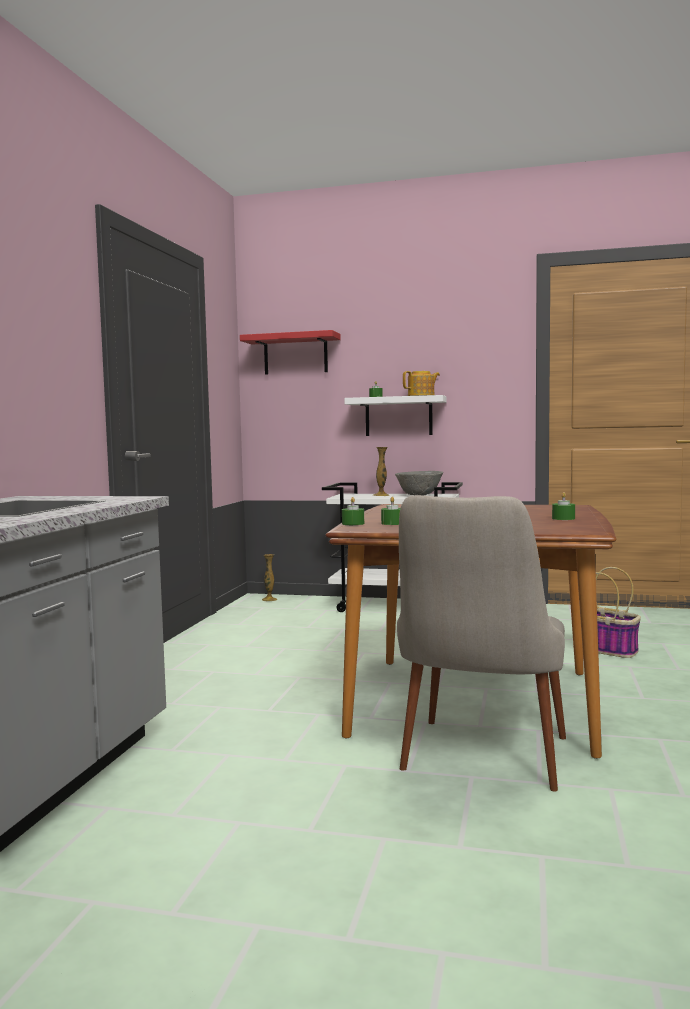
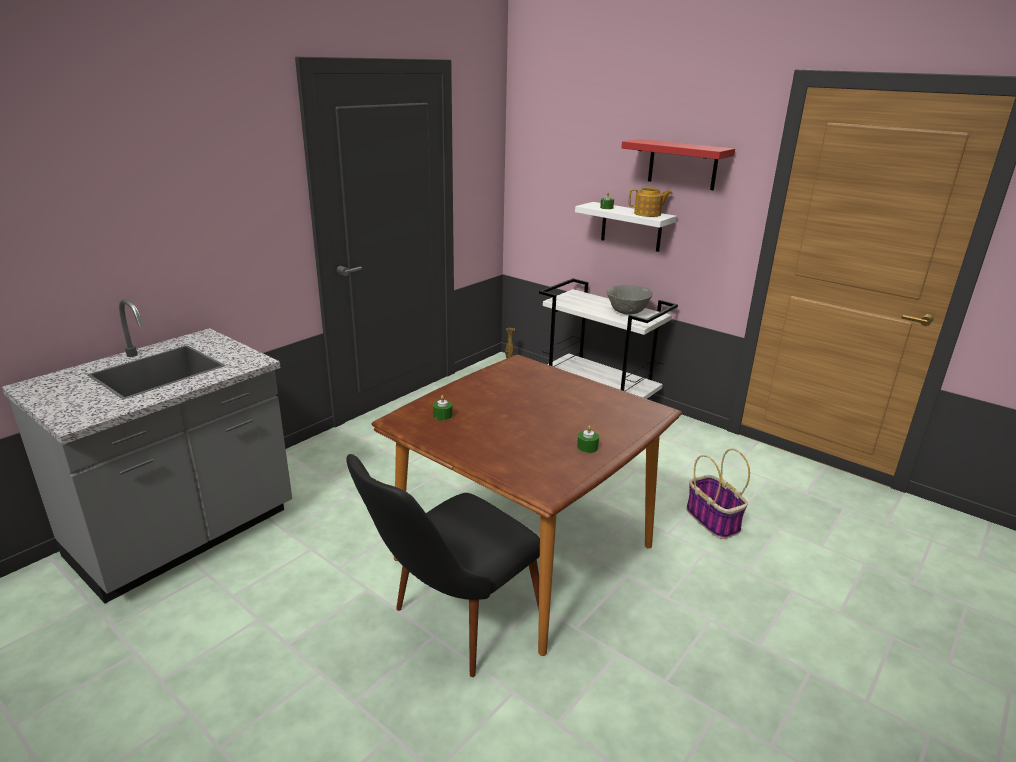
camera: 25 degrees right, 20 degrees up
red shelf [240,330,341,375] -> red shelf moved to [621,139,735,190]
green candle [342,497,364,525] -> none
vase [373,447,390,496] -> none
beige chair [397,495,566,792] -> black chair [346,454,540,677]

